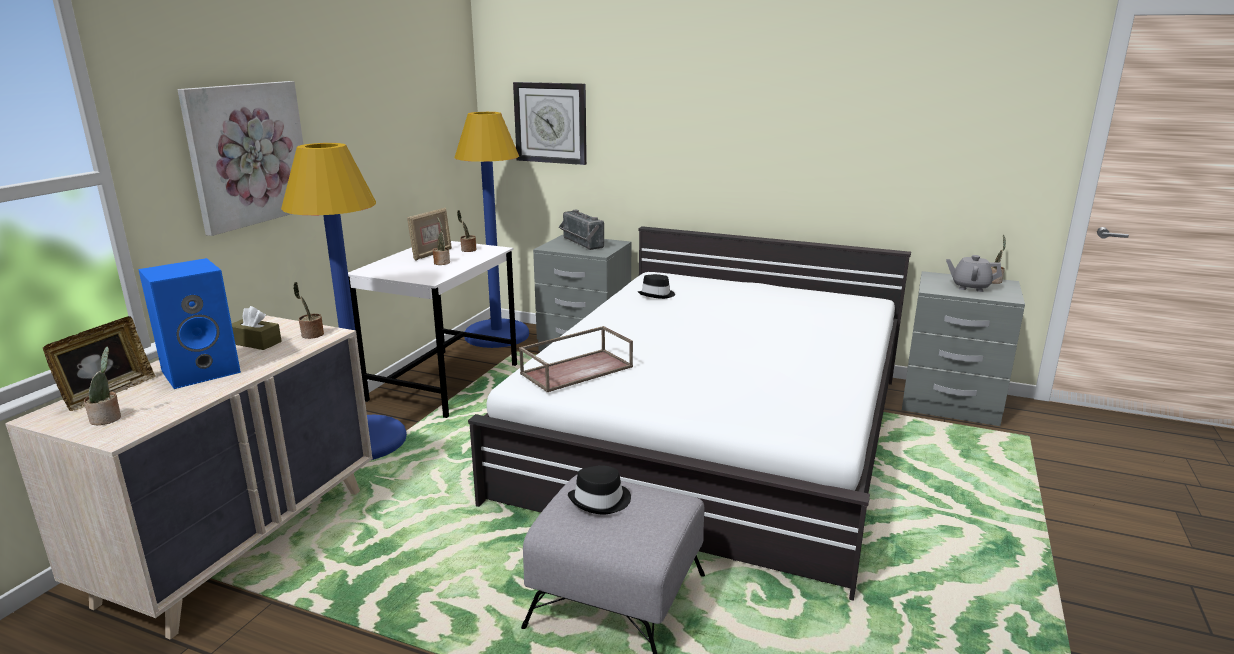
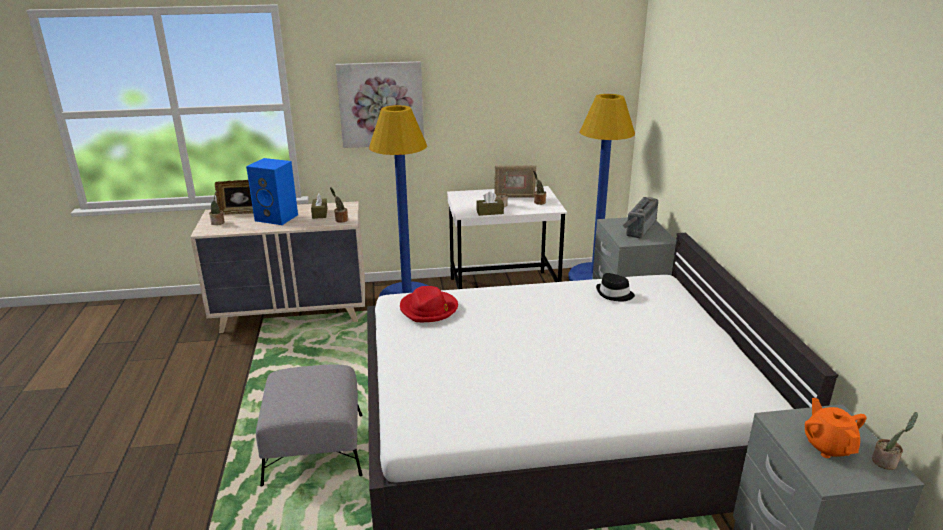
camera: 60 degrees right, 5 degrees up
wall clock [513,82,587,165] -> none
brown tray [519,326,633,392] -> red hat [400,286,458,322]
black hat [568,466,631,515] -> none
grey teapot [946,255,1002,292] -> orange teapot [805,398,867,458]
none -> brown tissue box [476,191,504,216]

